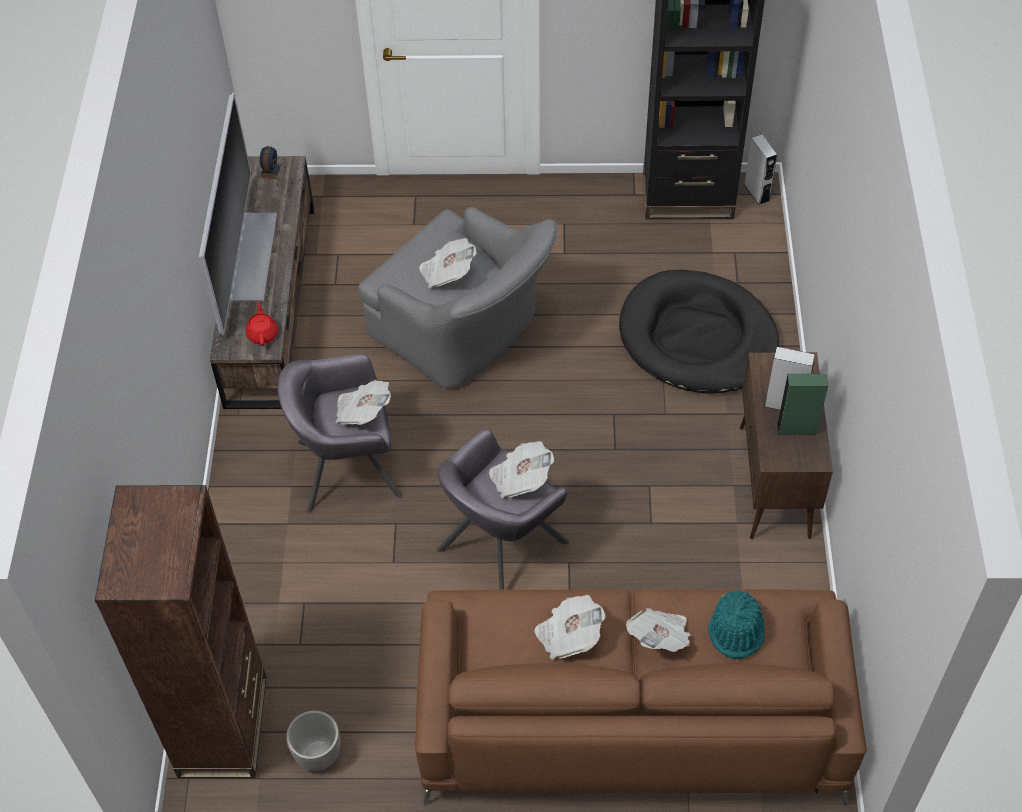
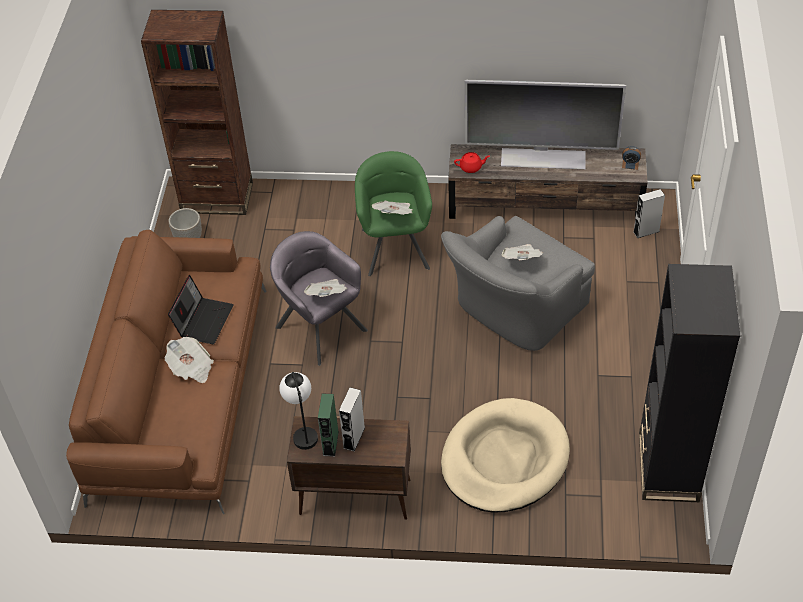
camera: 95 degrees right, 5 degrees down
grey armchair [278,354,402,513] -> green armchair [355,151,432,276]
newspaper [534,595,606,660] -> laptop [168,275,234,344]
black dog bed [619,270,779,393] -> beige dog bed [441,398,570,512]
turquoise hat [708,590,765,659] -> none
grey speaker [744,134,777,205] -> grey speaker moved to [633,189,665,238]
none -> table lamp [279,372,318,450]

